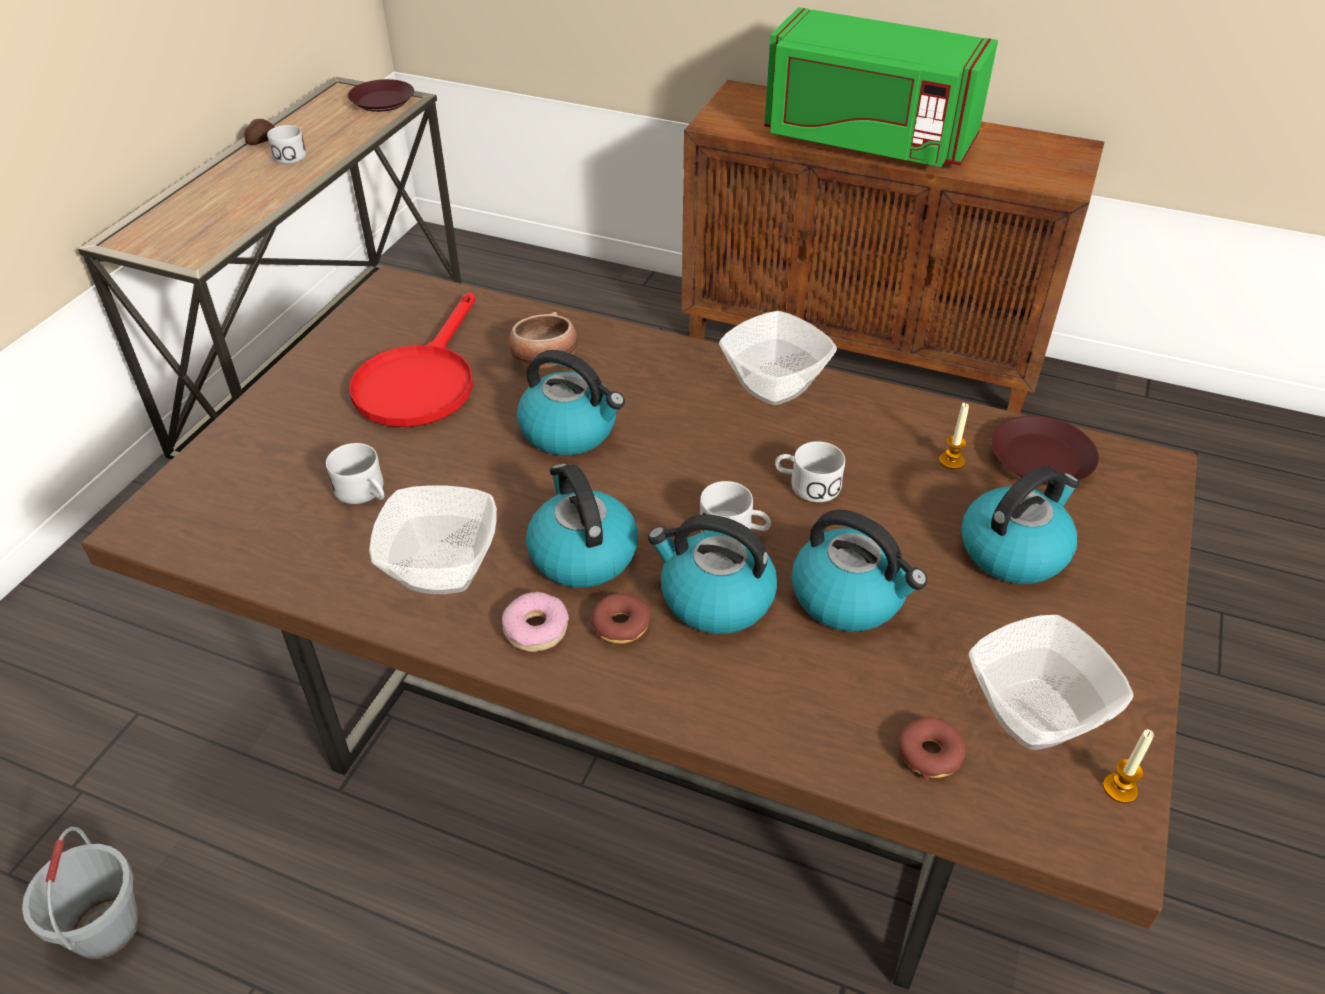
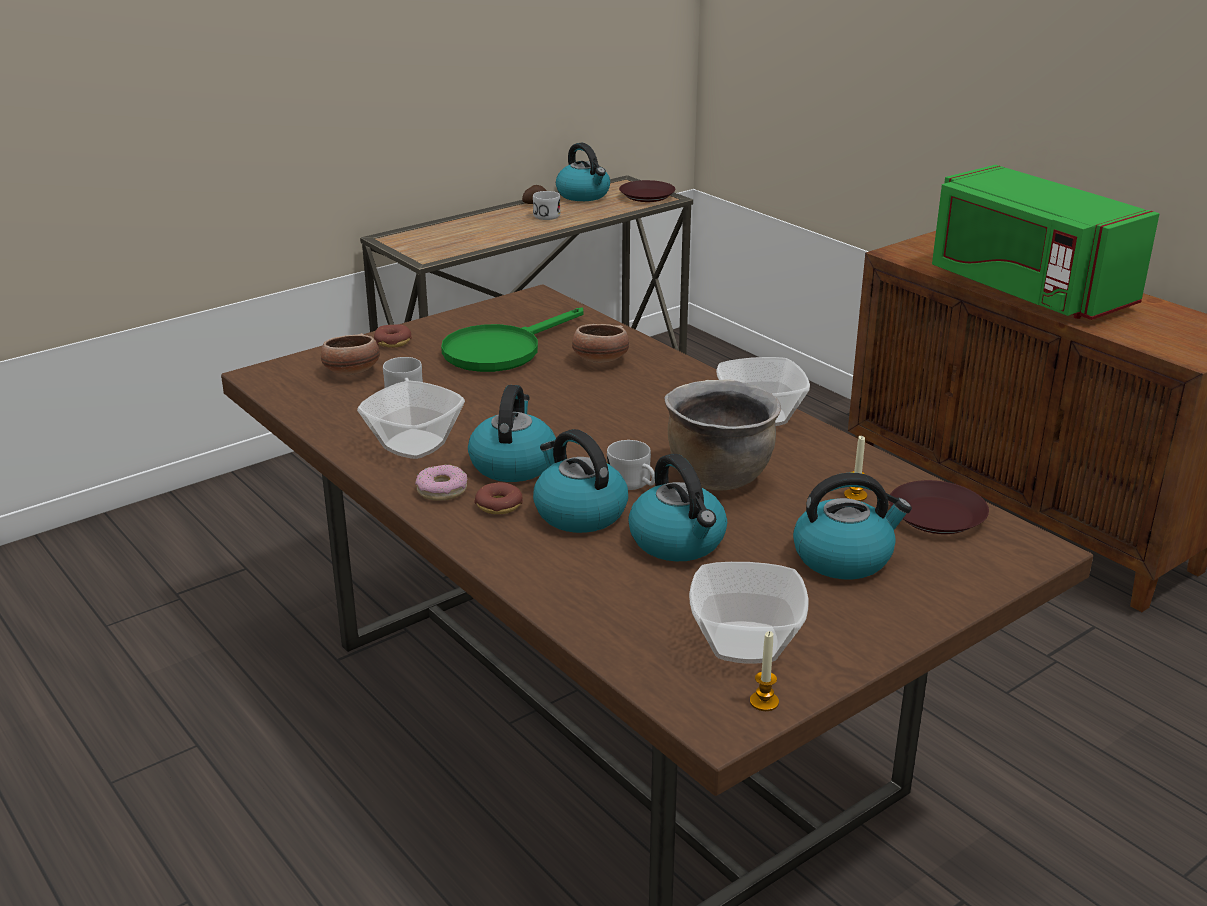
camera: 30 degrees right, 15 degrees down
grey bucket [22,826,139,959] -> none
red frying pan [350,292,475,427] -> green frying pan [441,308,583,372]
kettle [517,350,625,455] -> kettle moved to [556,143,610,201]
white mug [775,441,845,502] -> brown cooking pot [665,380,781,490]
donut [898,717,966,780] -> donut moved to [374,324,412,348]
none -> bowl [321,333,380,375]

